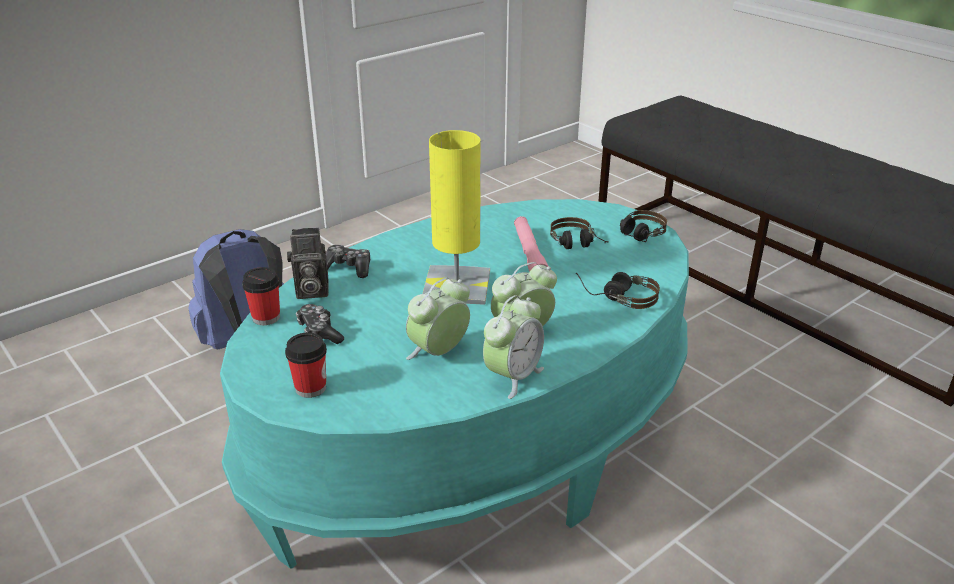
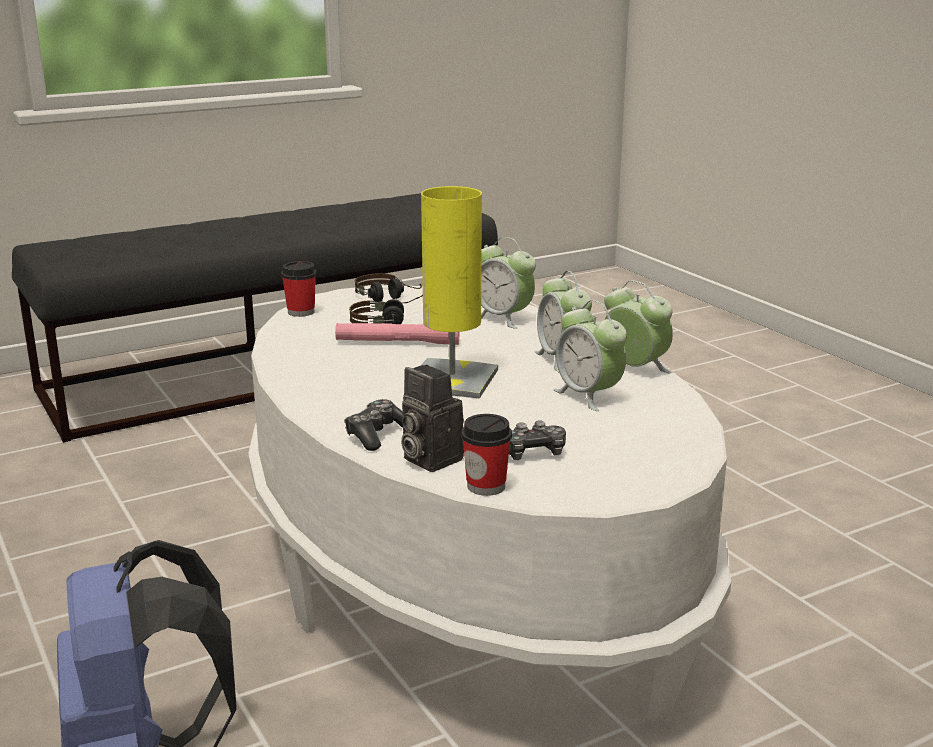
camera: 80 degrees left, 10 degrees down
turquoise coffee table [220,199,689,569] -> white coffee table [248,285,731,729]
cup [285,333,327,398] -> cup moved to [281,261,317,317]
camera [287,228,329,299] -> camera turned 135 degrees clockwise [401,365,464,472]
headphones [576,272,660,309] -> alarm clock [481,237,536,329]

